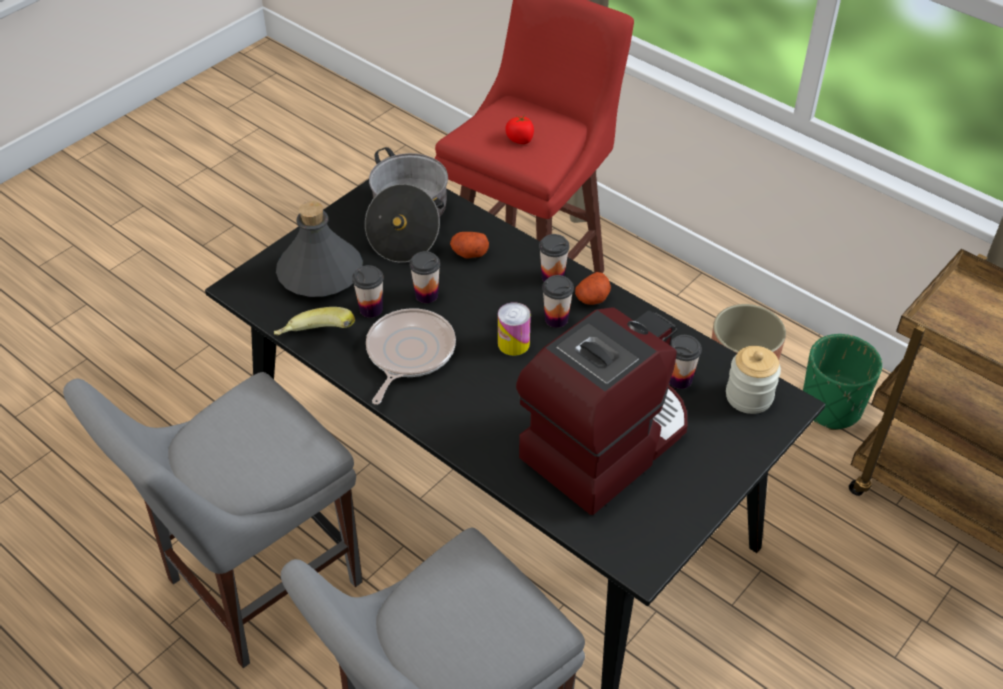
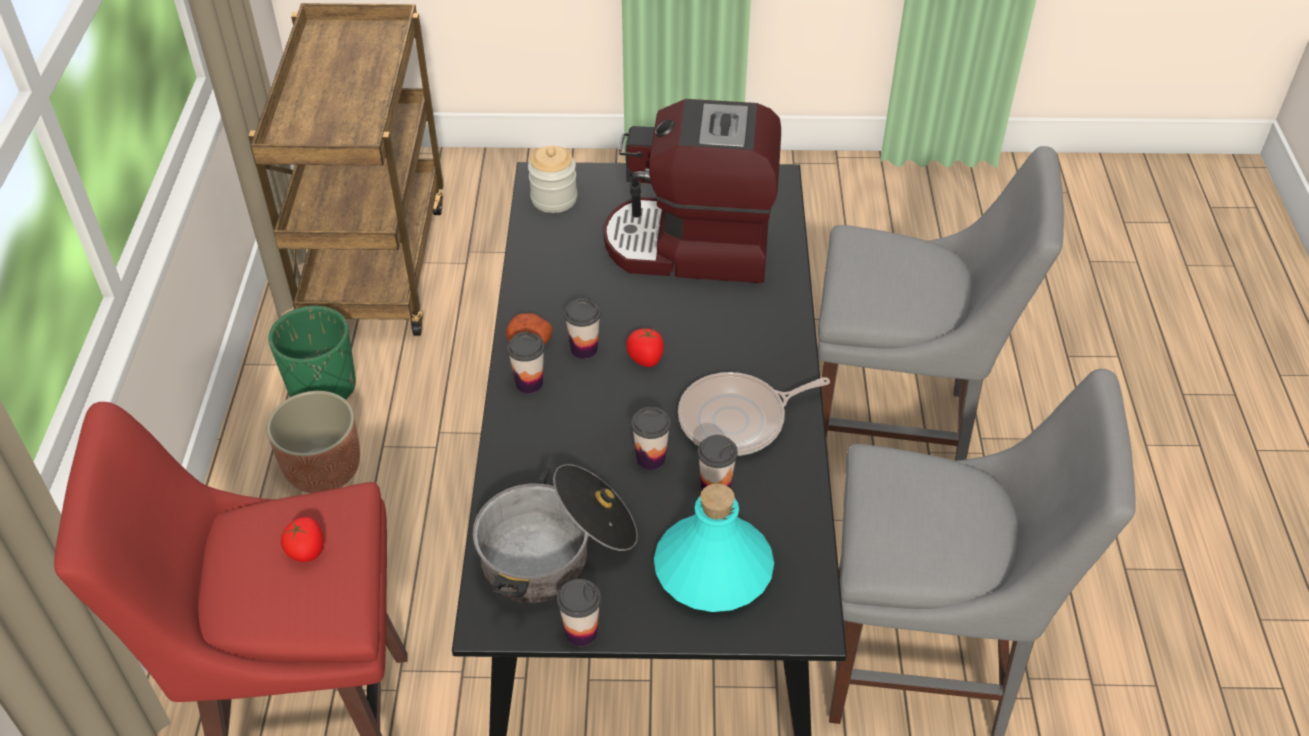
camera: 130 degrees left, 0 degrees up
banana [274,307,355,336] -> none
grey bottle [276,201,363,297] -> turquoise bottle [654,483,774,612]
potato [450,232,489,258] -> none
can [498,302,531,356] -> tomato [626,327,664,367]
cup [669,335,702,389] -> cup moved to [557,579,601,646]

